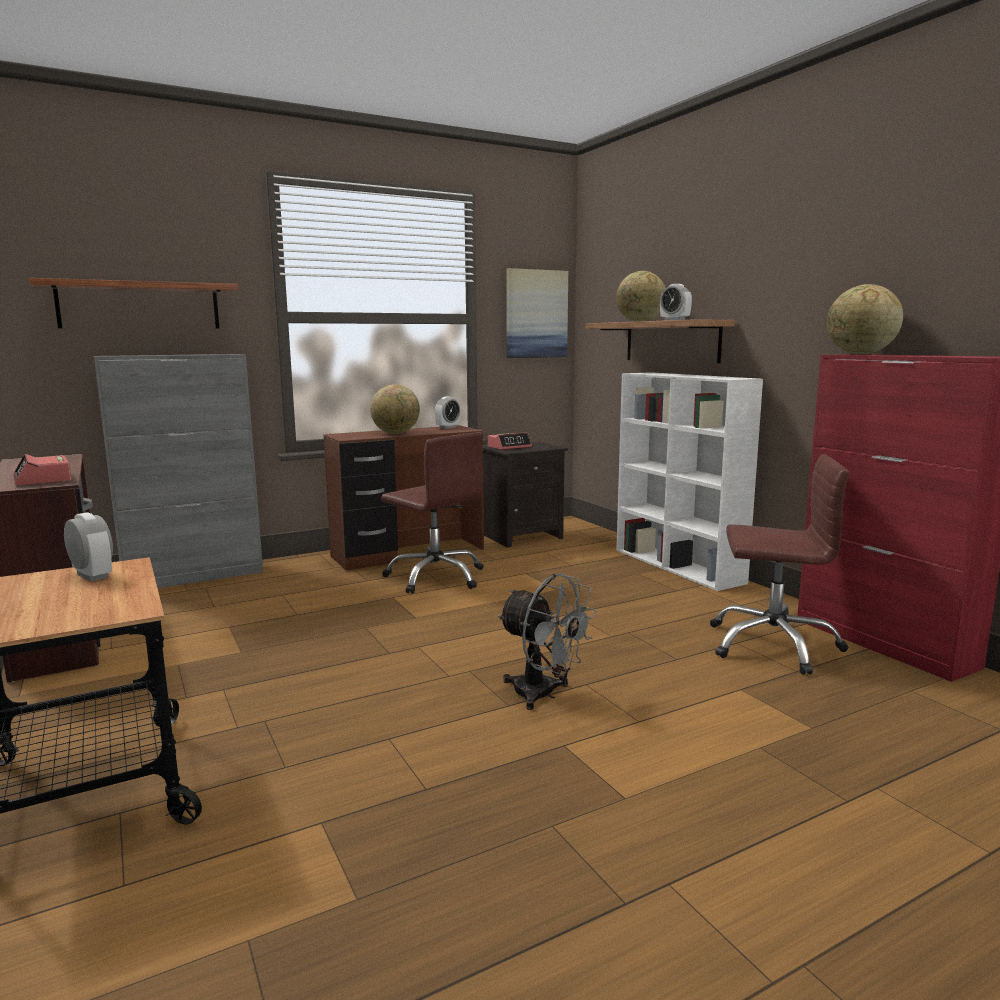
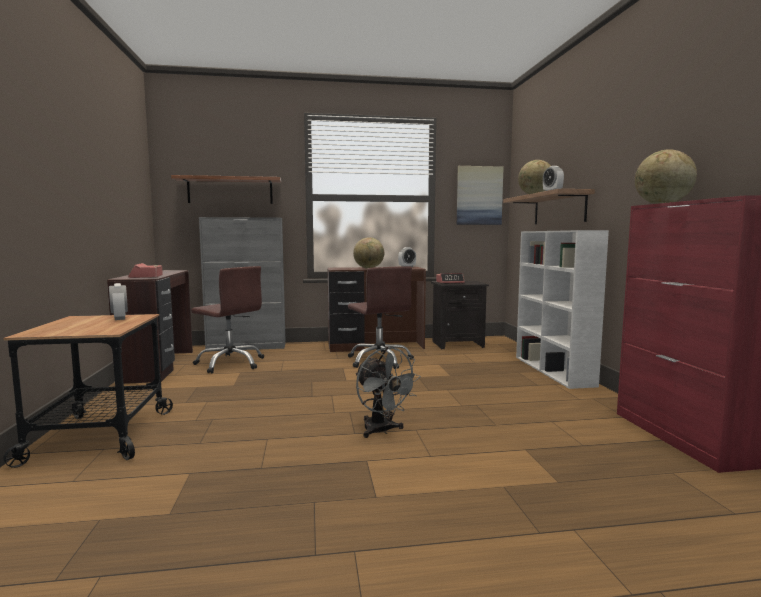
camera: 20 degrees right, 5 degrees down
brown office chair [710,454,849,675] -> brown office chair moved to [191,266,264,373]

